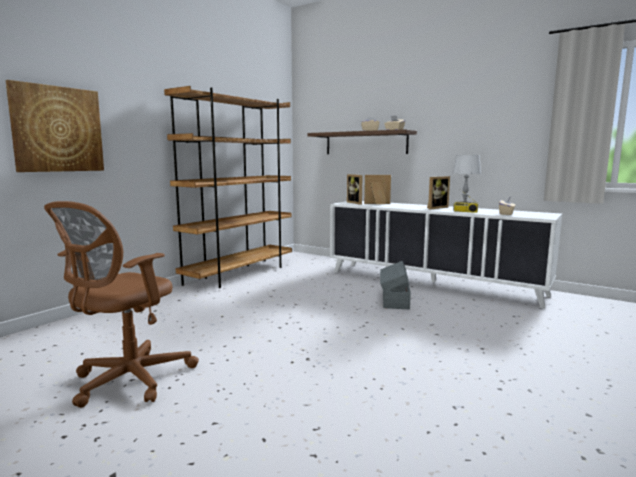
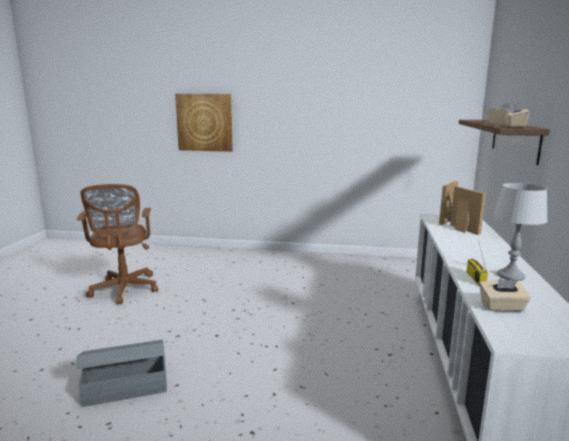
camera: 65 degrees right, 5 degrees up
brown office chair [44,201,199,408] -> brown office chair turned 105 degrees counterclockwise [77,184,158,305]
brown bookcase [164,86,292,288] -> none
grey storage box [380,261,411,309] -> grey storage box moved to [77,340,167,407]
picture frame [427,176,450,209] -> none

